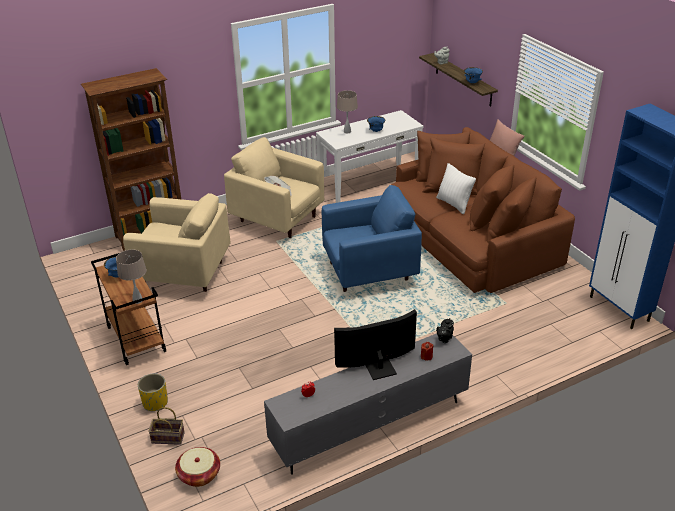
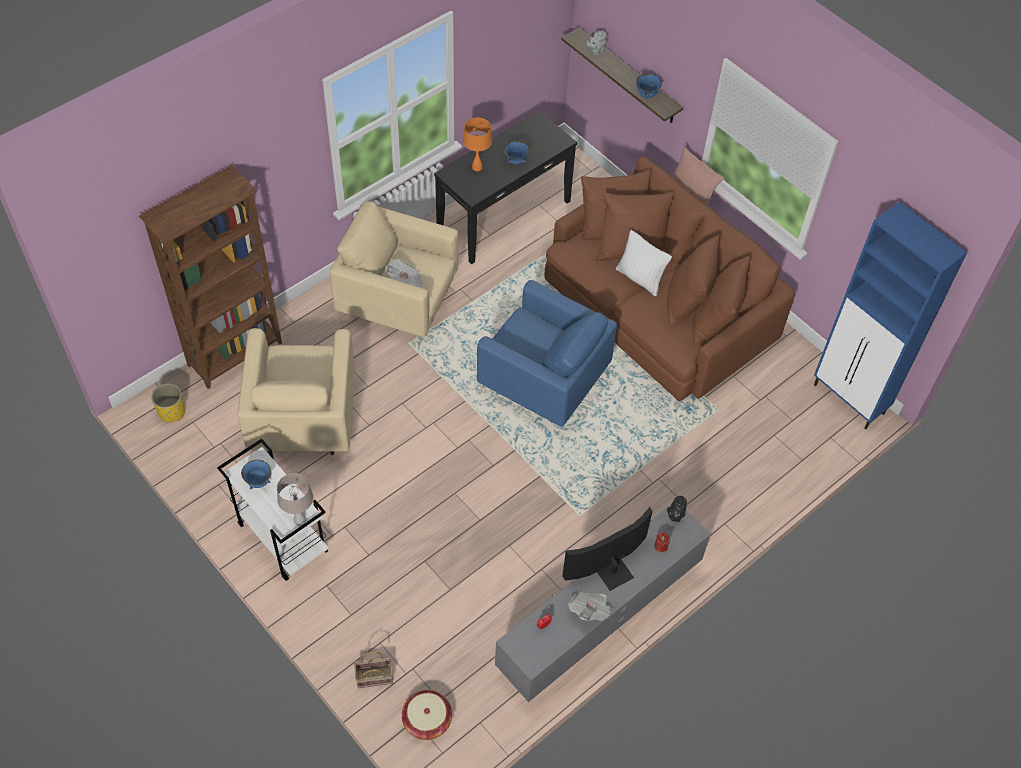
camera: 15 degrees left, 20 degrees up
brown cart [91,253,166,365] -> white cart [217,439,328,581]
beige armchair [123,193,231,292] -> beige armchair turned 90 degrees clockwise [237,328,356,455]
yellow planter [138,373,168,411] -> yellow planter moved to [151,383,185,423]
white console table [316,110,424,203] -> black console table [434,111,577,264]
blue armchair [322,185,422,292] -> blue armchair turned 60 degrees clockwise [477,280,617,427]
beige table lamp [337,90,358,133] -> orange table lamp [463,118,492,171]
none -> newspaper [568,591,611,621]

